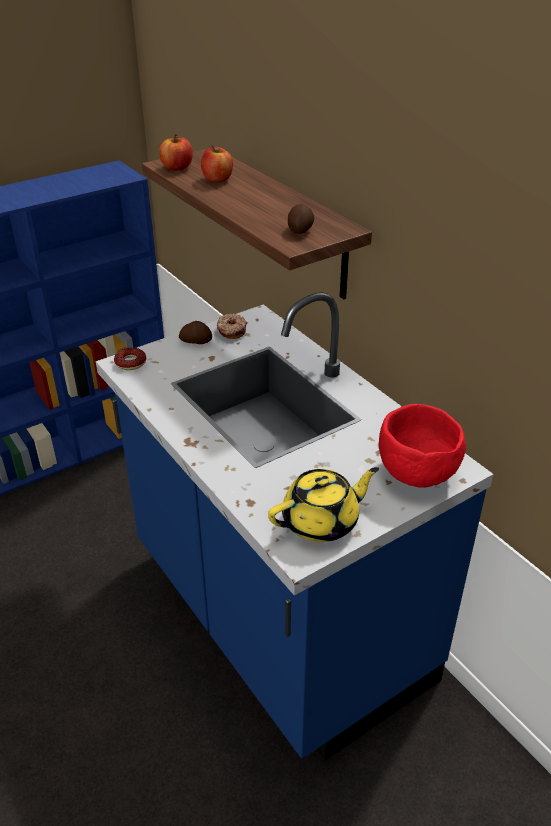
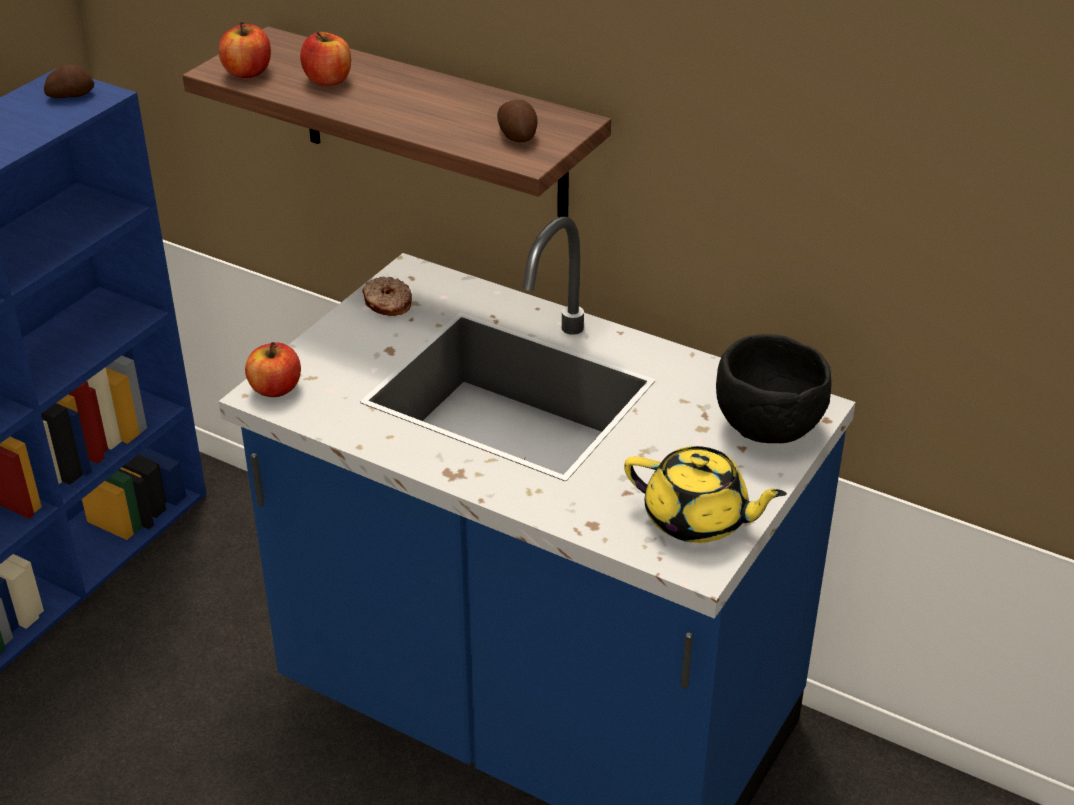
camera: 25 degrees left, 0 degrees up
donut [114,348,146,370] -> apple [245,342,301,397]
potato [179,321,212,344] -> potato moved to [44,64,94,98]
yellow teapot [268,467,379,542] -> yellow teapot turned 75 degrees clockwise [624,446,787,543]
red bowl [379,404,466,488] -> black bowl [716,334,832,443]

